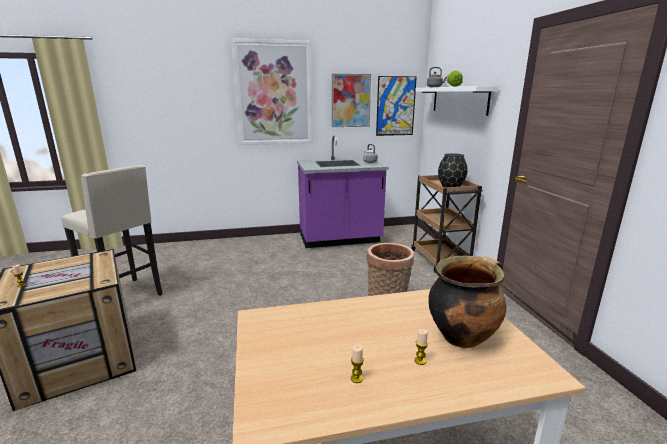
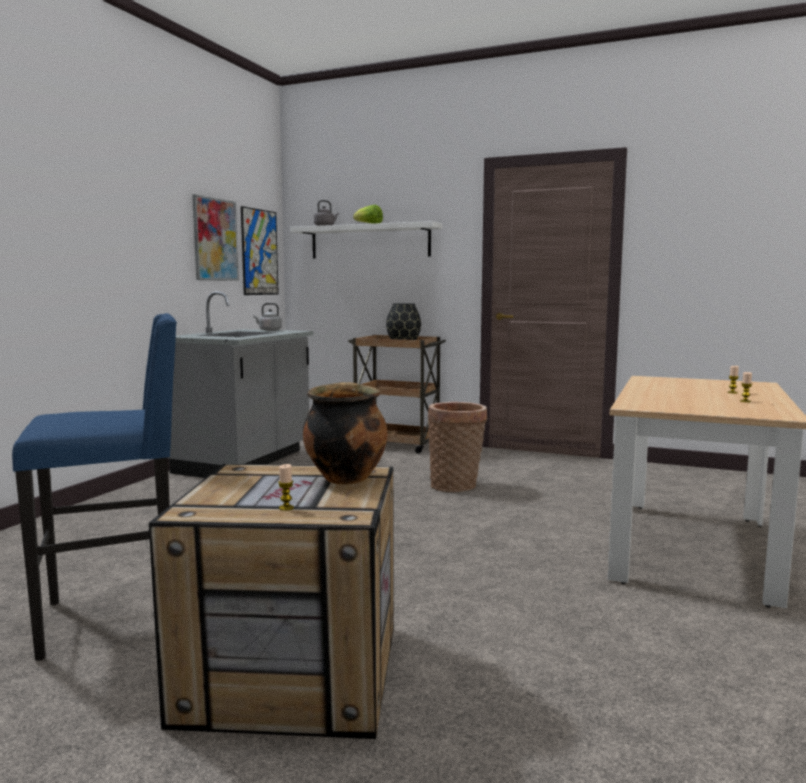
camera: 55 degrees left, 10 degrees down
beige stool [61,165,162,296] -> blue stool [12,313,177,661]
picture [231,38,312,145] -> none
purple counter [297,135,389,248] -> grey counter [168,291,313,478]
cooking pot [428,256,506,348] -> cooking pot moved to [303,382,387,485]

